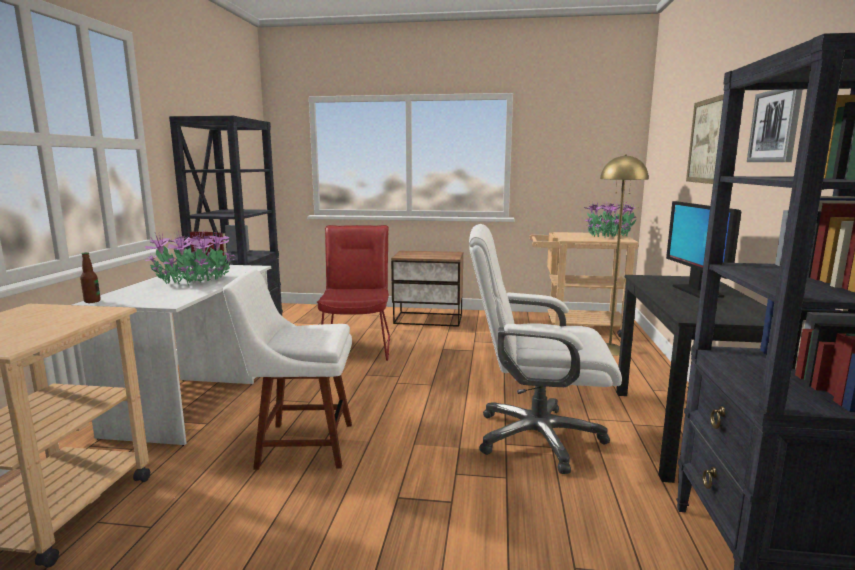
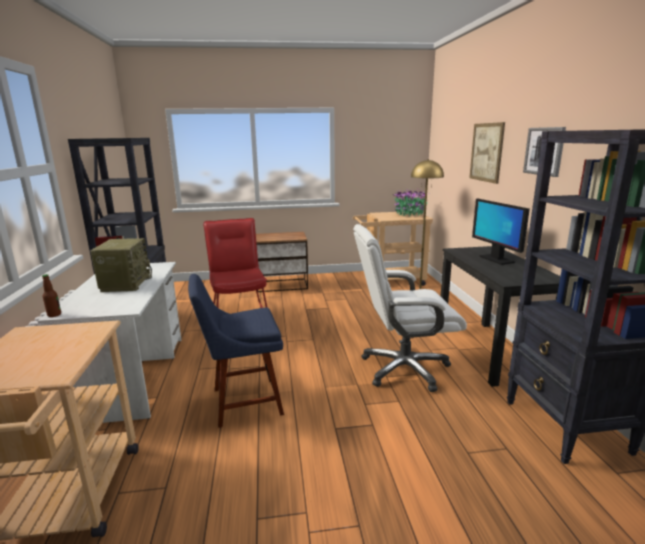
camera: 15 degrees left, 5 degrees up
potted plant [145,231,235,286] -> radio [91,238,152,292]
white chair [223,269,352,470] -> blue chair [188,274,284,428]

